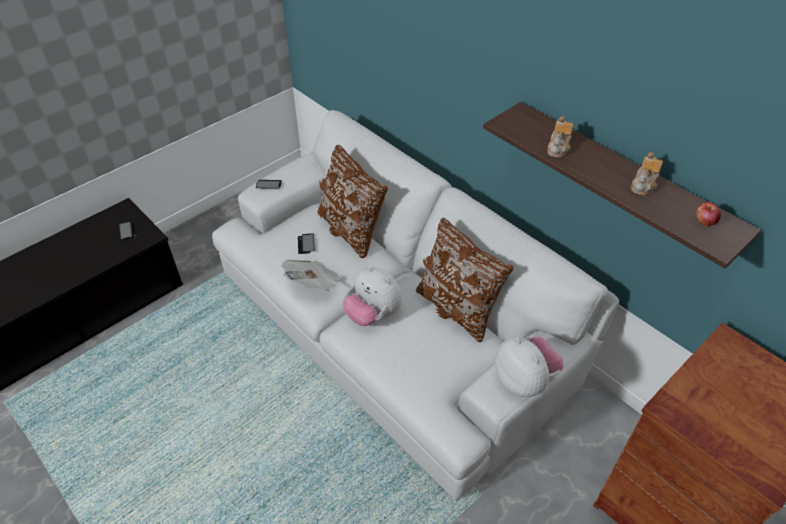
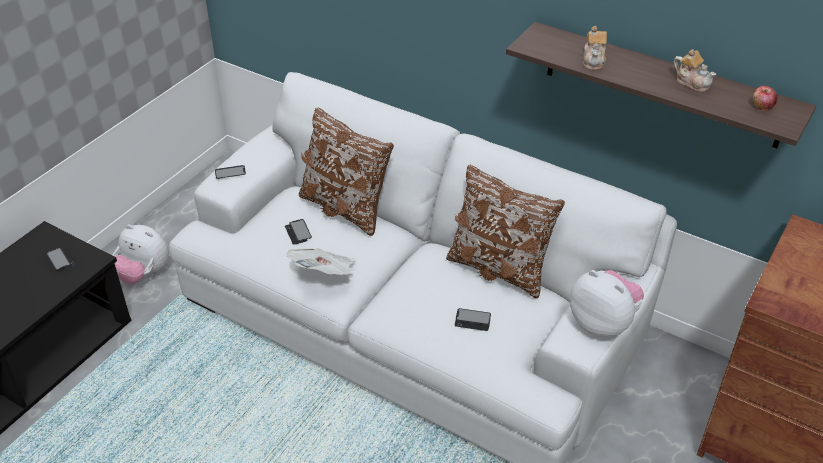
camera: 15 degrees left, 5 degrees down
plush toy [343,266,402,326] -> plush toy moved to [112,224,169,284]
teapot [631,152,663,195] -> teapot turned 60 degrees counterclockwise [674,49,716,92]
none -> phone [455,308,491,331]

